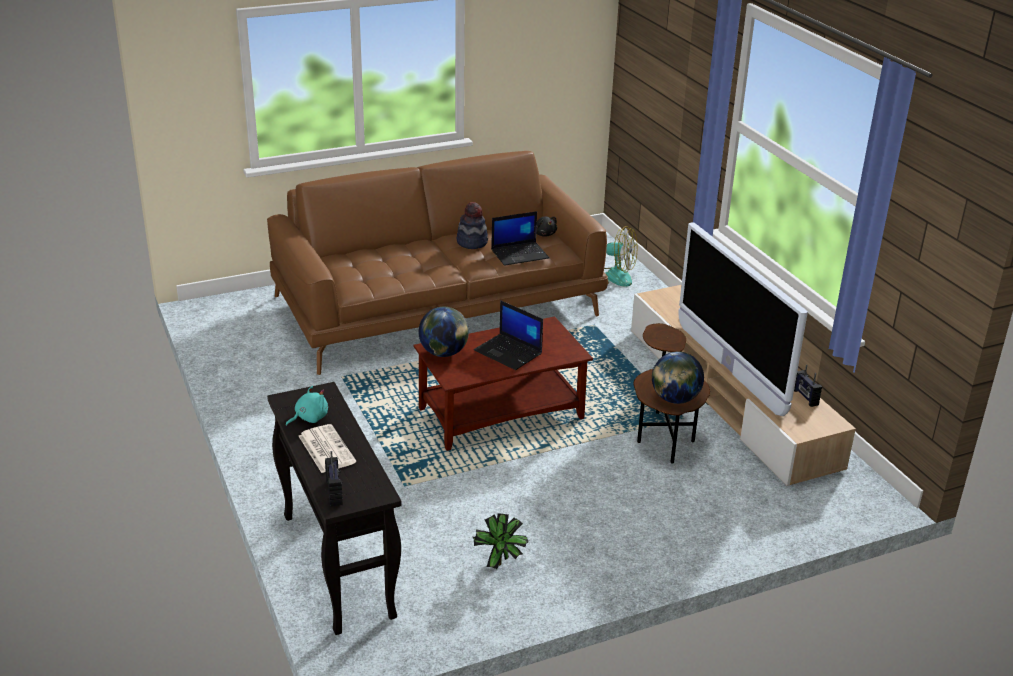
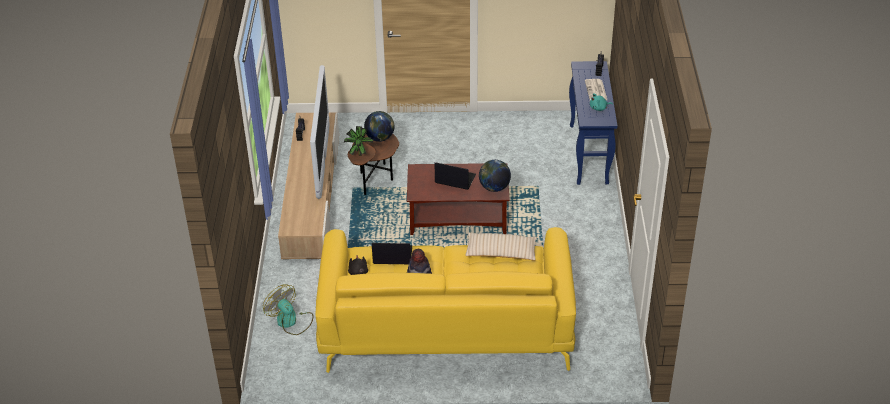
camera: 155 degrees left, 10 degrees up
brown sofa [267,151,608,375] -> yellow sofa [315,227,576,373]
black console table [267,382,402,635] -> blue console table [569,61,617,185]
potted plant [473,513,529,569] -> potted plant moved to [344,126,374,156]
laptop [474,300,543,370] -> laptop turned 45 degrees counterclockwise [435,162,476,190]
none -> beige pillow [465,233,537,261]

